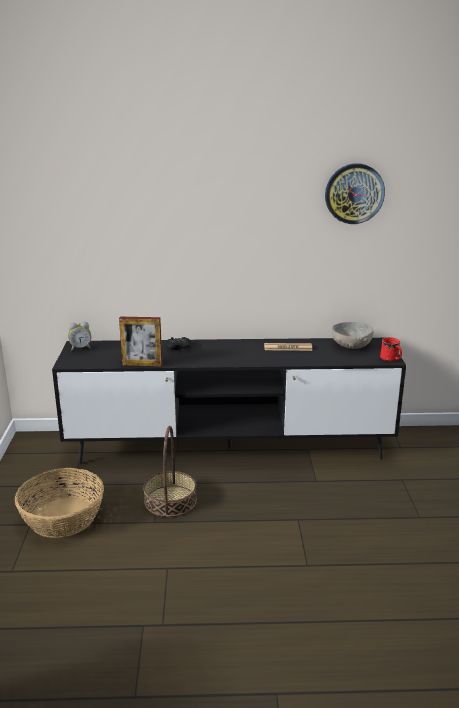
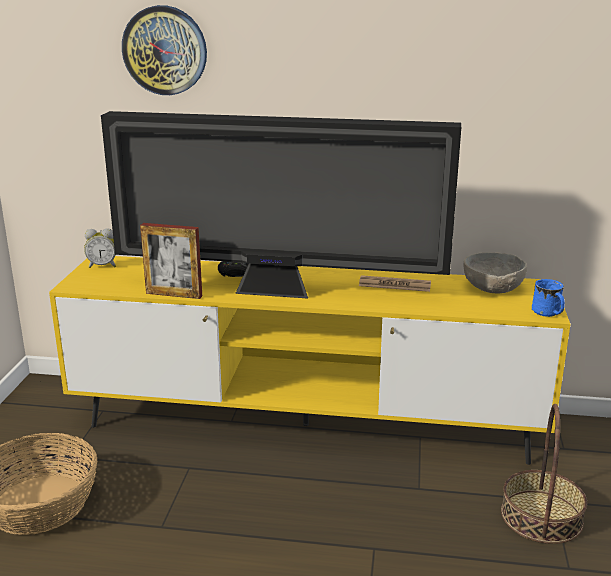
camera: 10 degrees right, 0 degrees up
black tv stand [52,338,406,464] -> yellow tv stand [49,256,571,465]
basket [143,426,197,517] -> basket moved to [501,404,587,544]
wall clock [325,163,385,224] -> wall clock moved to [122,5,207,95]
red mug [380,337,402,361] -> blue mug [532,279,565,317]
none -> television [101,111,461,299]

